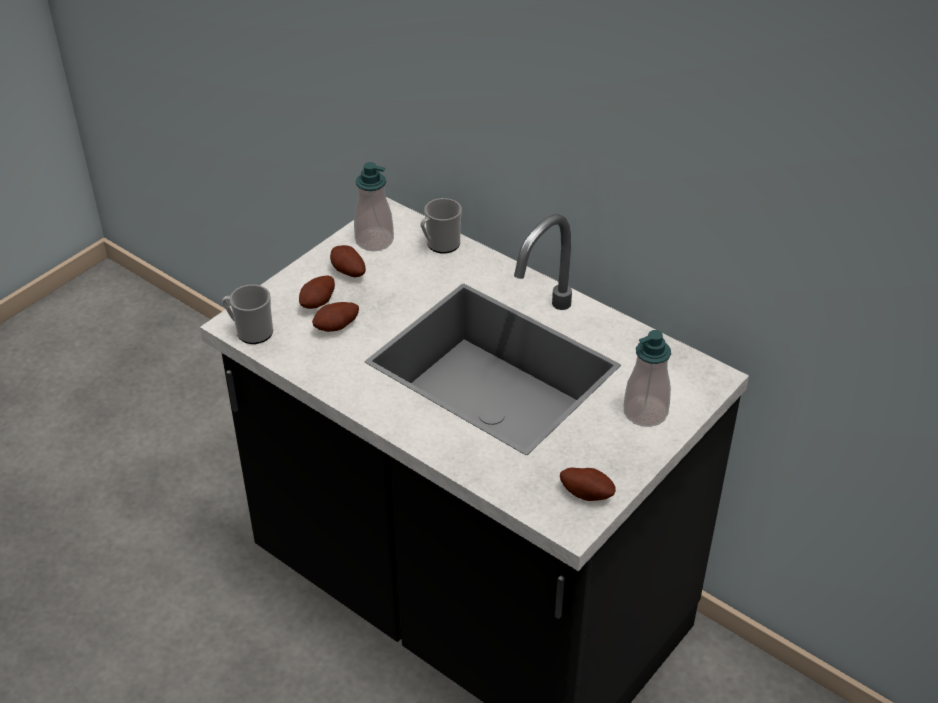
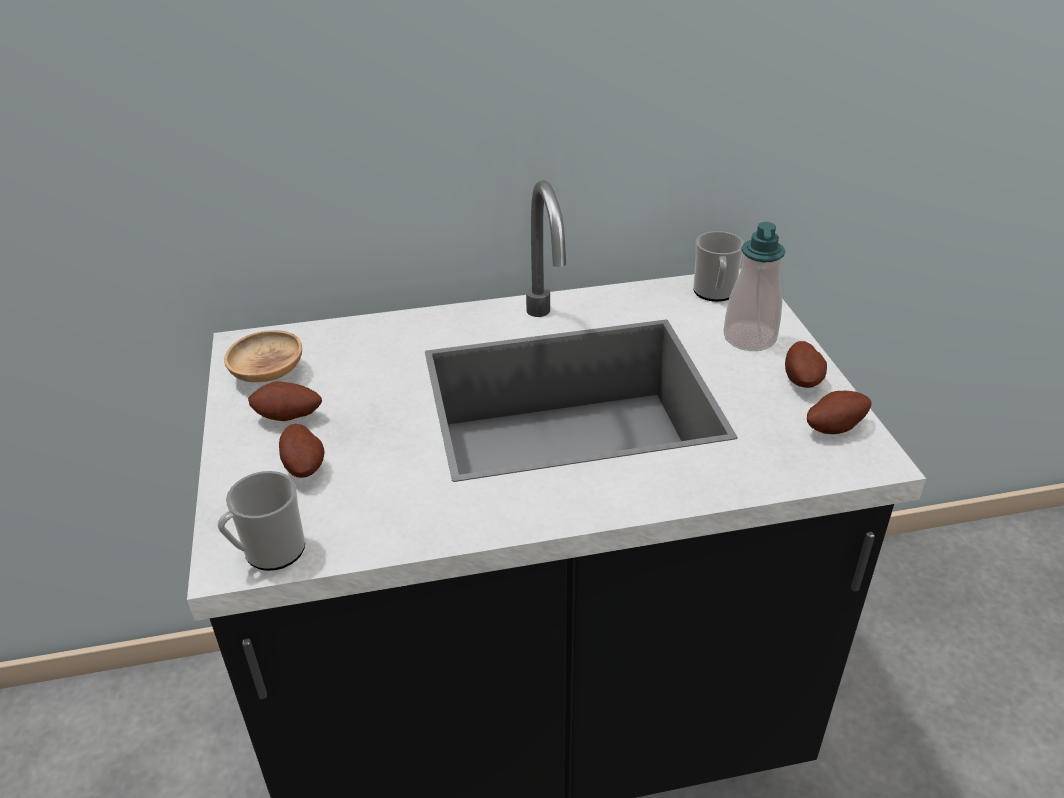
camera: 50 degrees left, 5 degrees down
potato [312,302,359,332] -> potato moved to [785,341,827,388]
soap dispenser [354,162,394,251] -> brown bowl [224,330,302,382]
mug [420,198,462,253] -> mug moved to [693,231,744,302]

